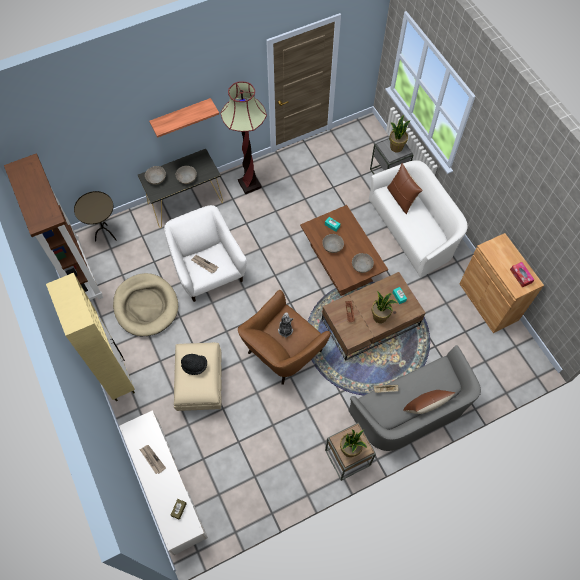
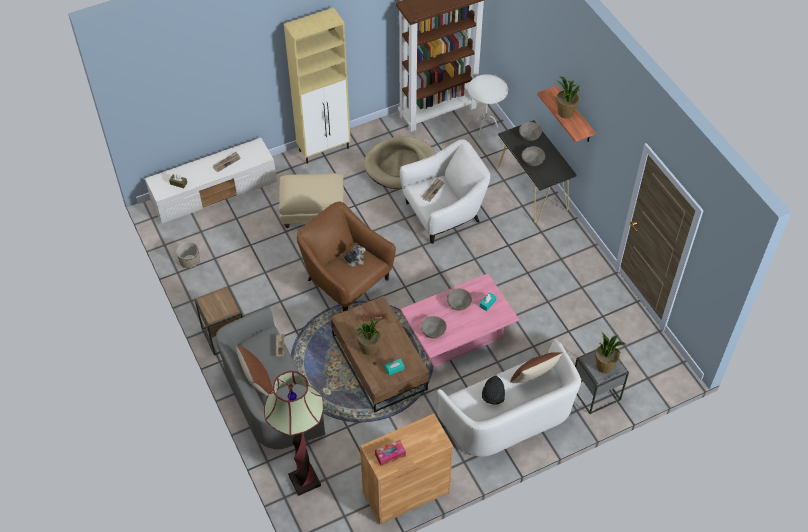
camera: 90 degrees right, 10 degrees down
brown side table [74,191,117,242] -> white side table [468,74,508,136]
black hat [181,354,207,375] -> black hat moved to [482,375,505,405]
floor lamp [220,81,267,195] -> floor lamp moved to [264,371,324,496]
brown coffee table [300,205,388,296] -> pink coffee table [401,274,519,367]
potted plant [340,429,367,457] -> potted plant moved to [556,76,580,118]
none -> planter [176,242,200,269]

